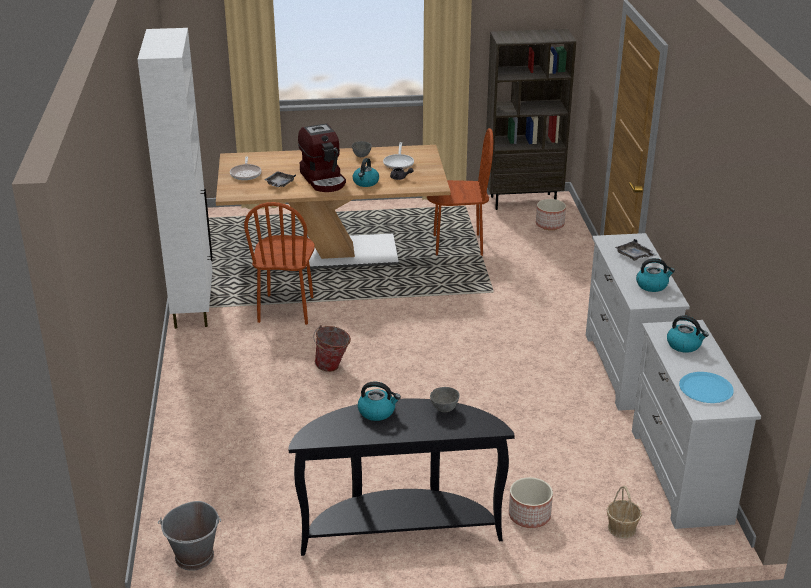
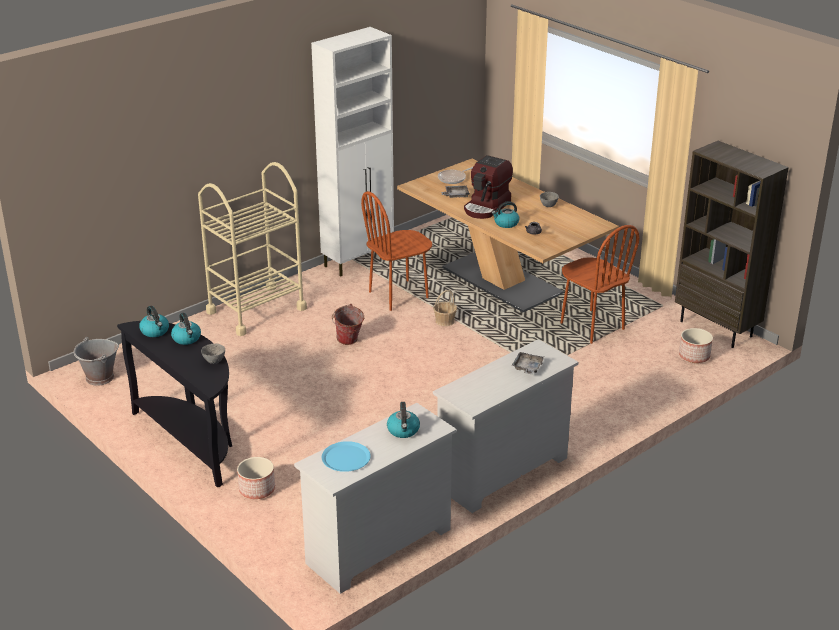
camera: 55 degrees right, 0 degrees up
frying pan [383,142,414,169] -> none
basket [607,486,642,538] -> basket moved to [433,290,457,326]
kettle [636,258,675,292] -> kettle moved to [139,306,169,337]
none -> beige cart [198,162,307,336]

